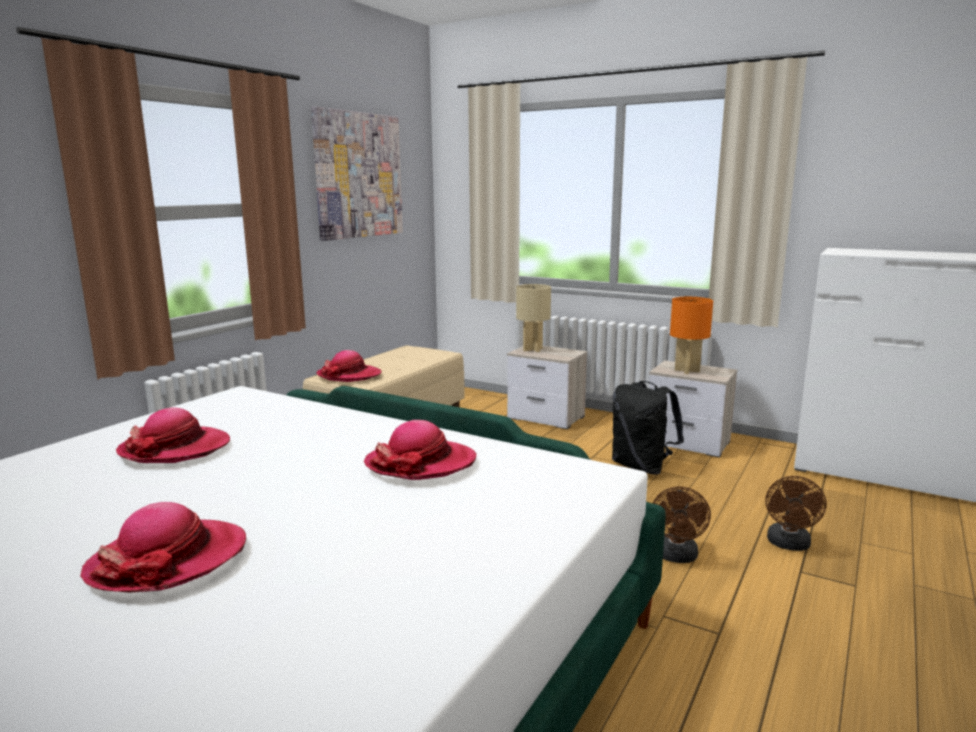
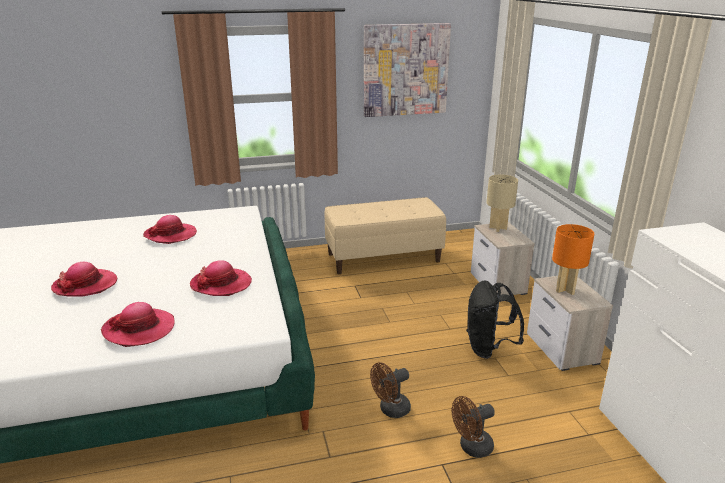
camera: 45 degrees right, 10 degrees up
hat [316,350,381,382] -> hat moved to [101,302,175,347]

